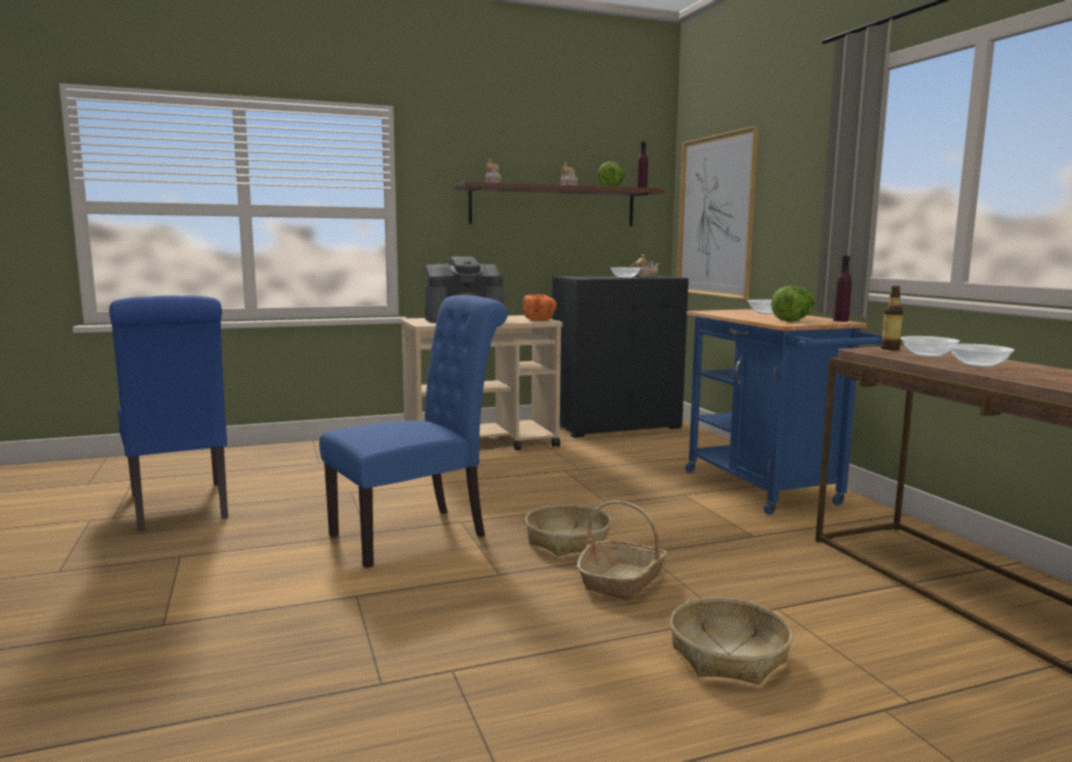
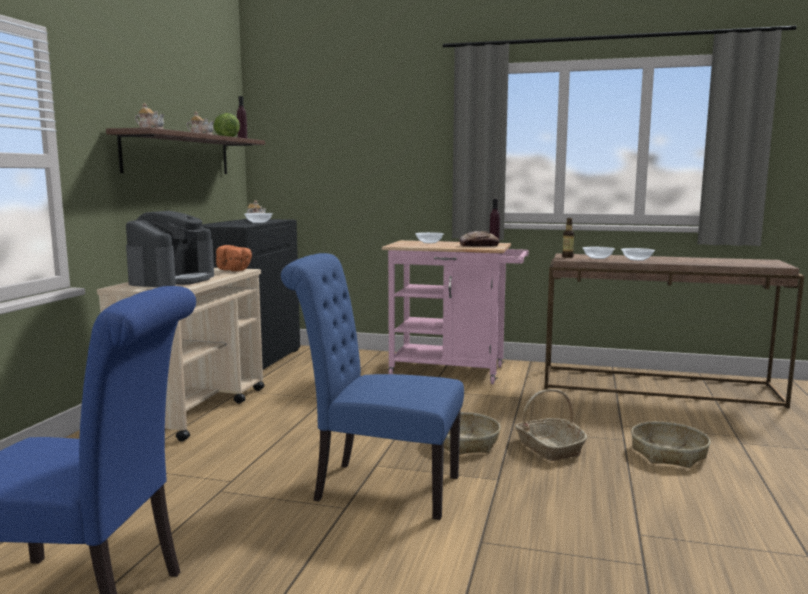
camera: 55 degrees left, 0 degrees up
blue chair [319,295,508,568] -> blue chair turned 75 degrees counterclockwise [281,253,464,520]
picture [677,126,759,300] -> none
blue cart [685,309,883,515] -> pink cart [381,240,529,384]
lettuce [771,285,815,321] -> bread [459,231,499,247]

